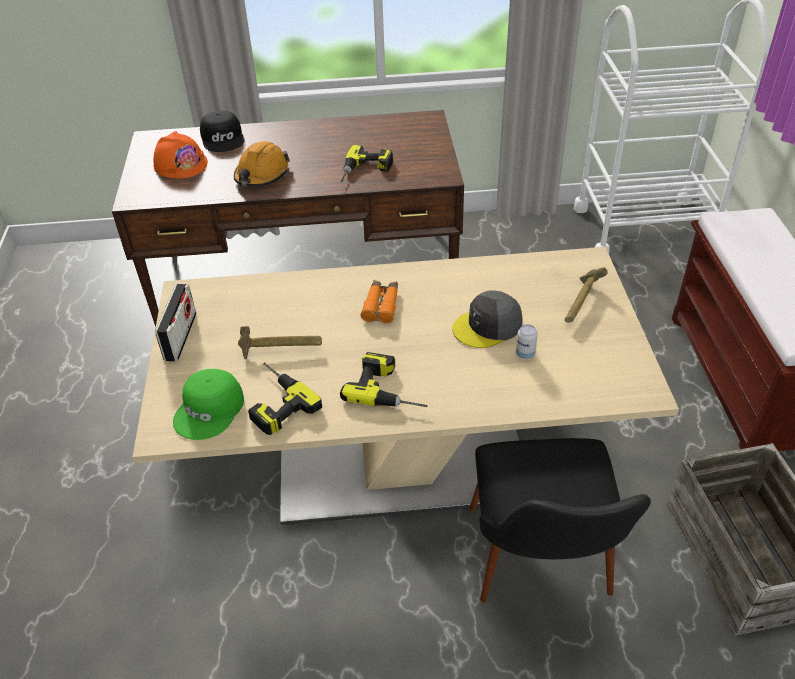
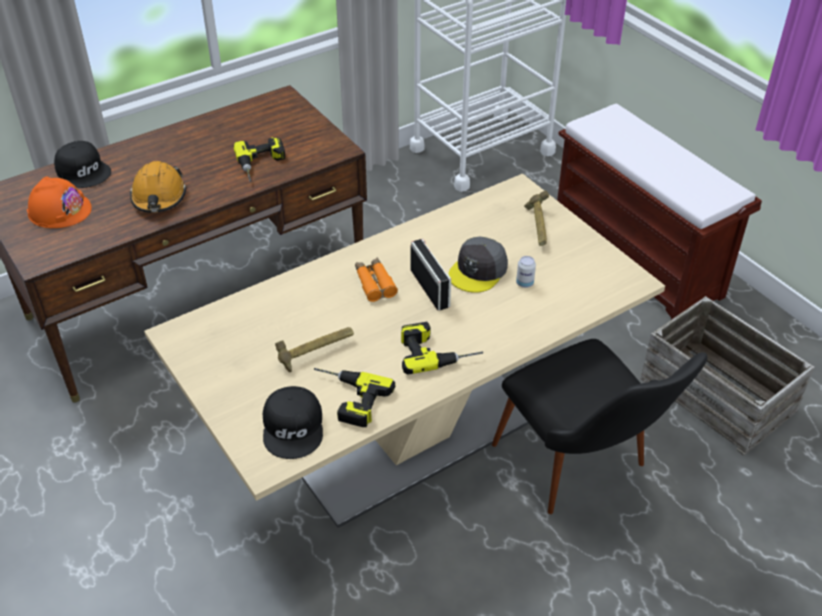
camera: 30 degrees left, 0 degrees up
radio [155,284,196,361] -> radio moved to [411,239,451,311]
green cap [173,369,244,440] -> black cap [263,386,323,459]

